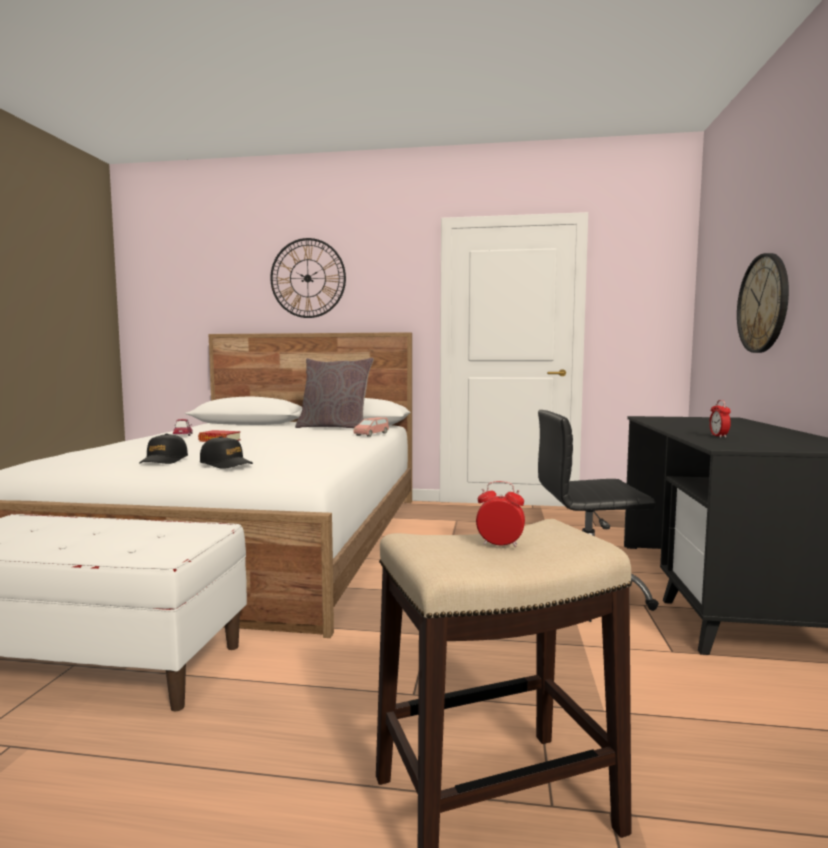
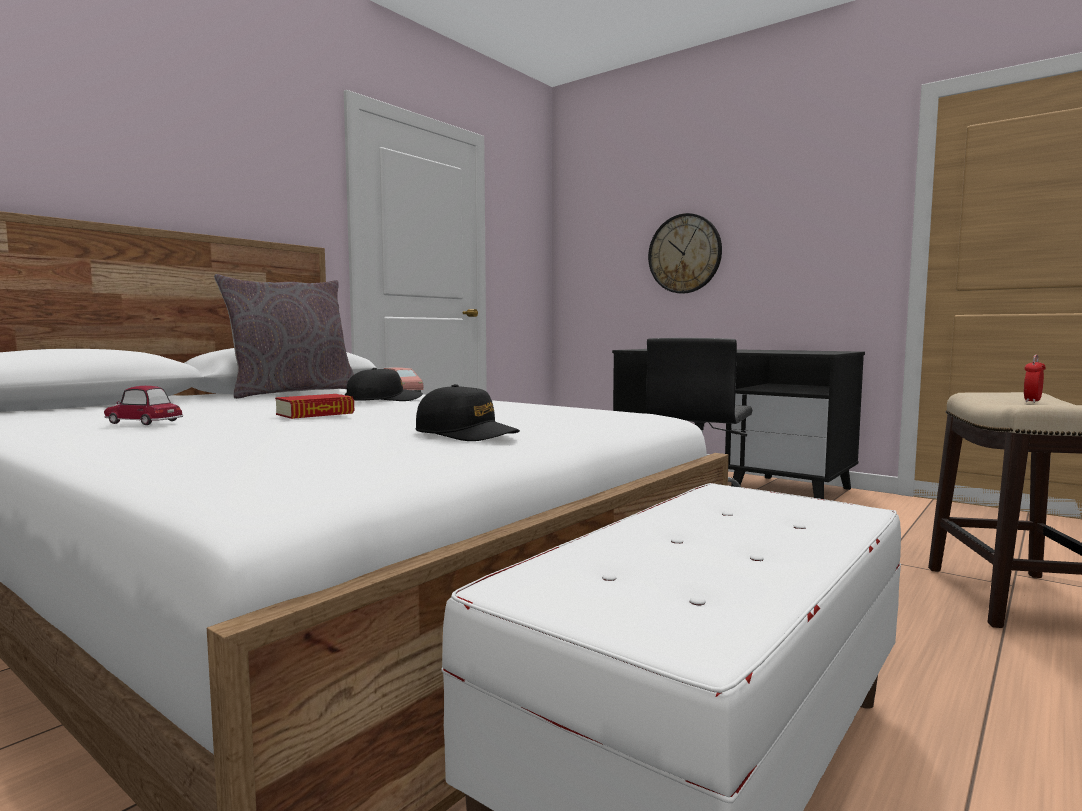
camera: 60 degrees left, 0 degrees up
black cap [200,436,253,469] -> black cap moved to [345,368,423,401]
wall clock [270,238,346,318] -> none
alarm clock [709,400,731,438] -> none

